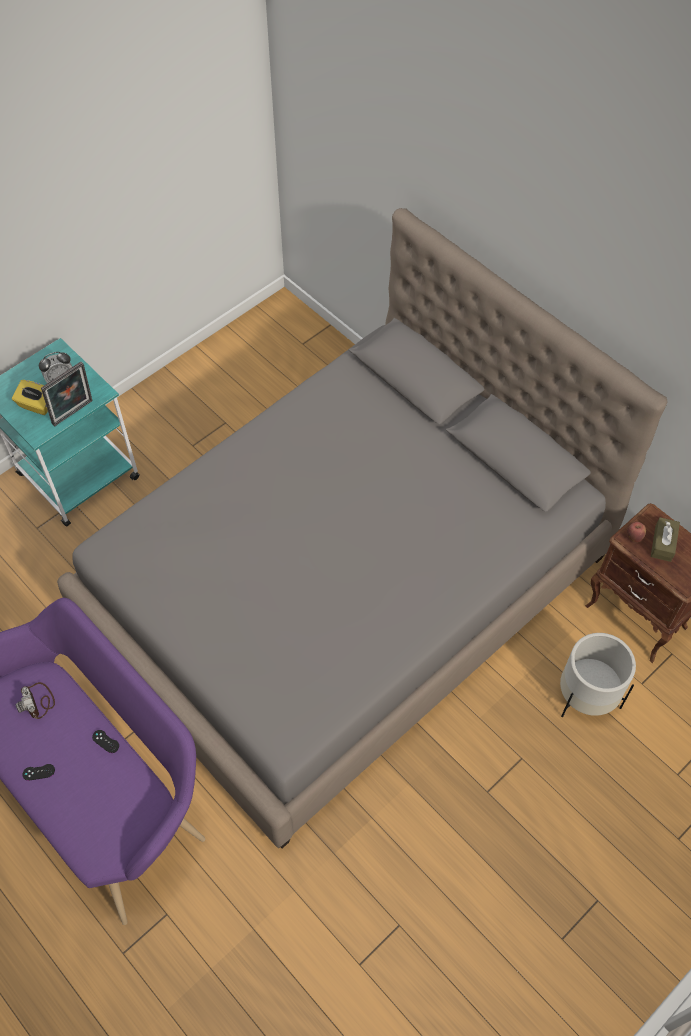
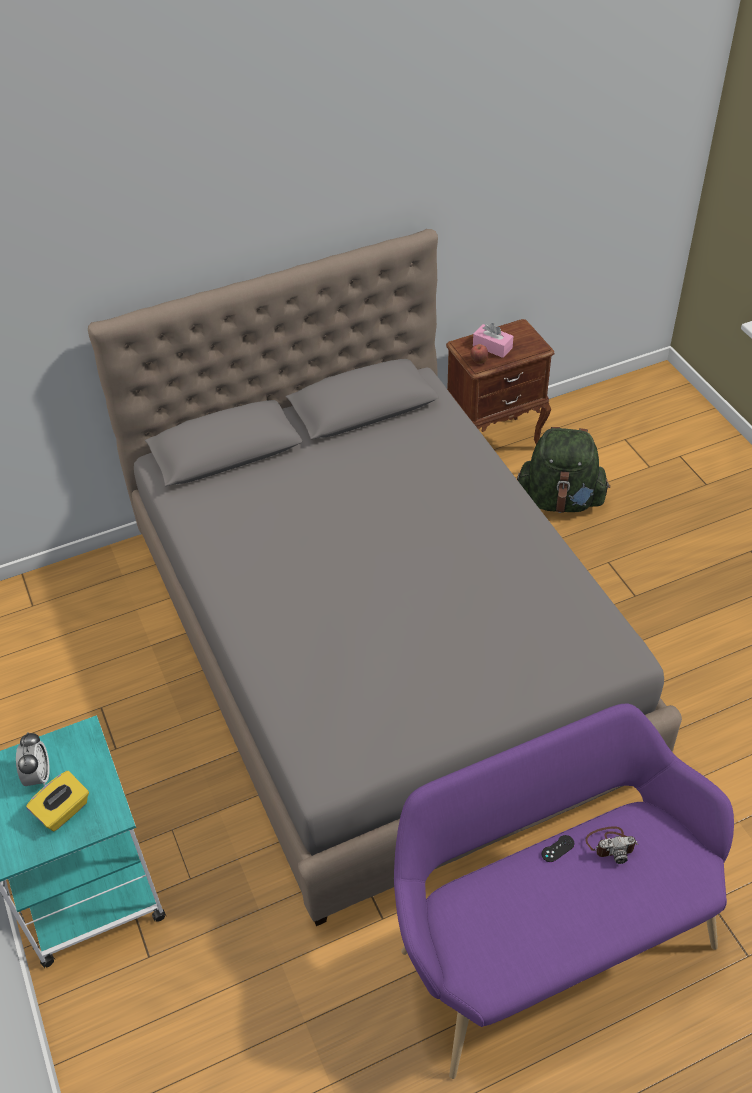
camera: 70 degrees left, 10 degrees down
camera [15,682,55,719] -> camera moved to [585,826,638,864]
black game controller [22,764,55,781] -> none
picture frame [41,362,93,427] -> none
white planter [560,633,636,717] -> green backpack [517,427,610,513]
brown tissue box [651,517,680,562] -> pink tissue box [473,323,513,358]

